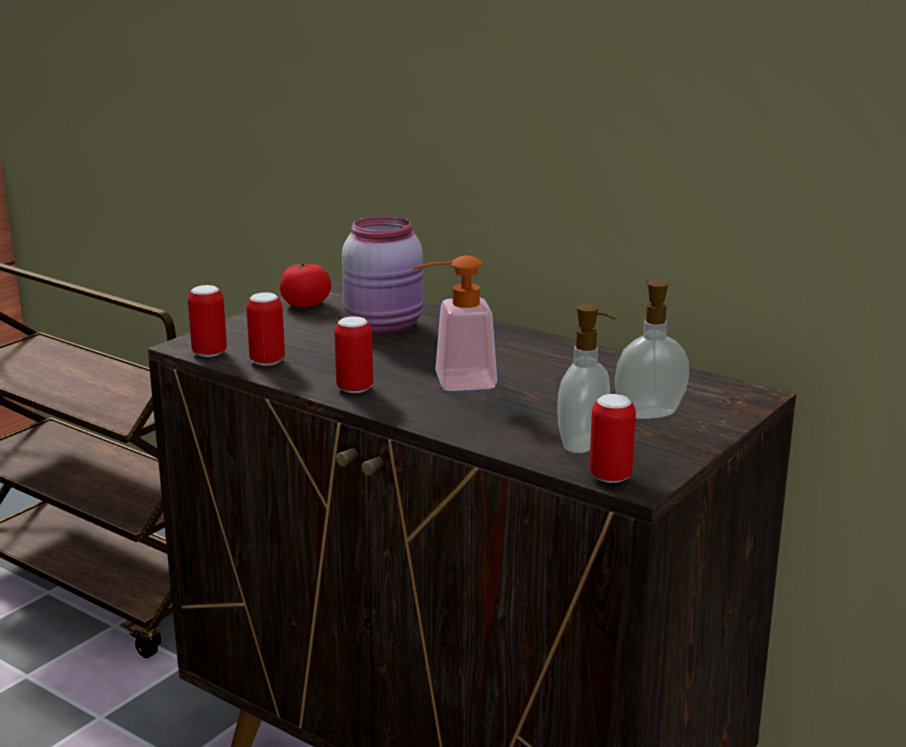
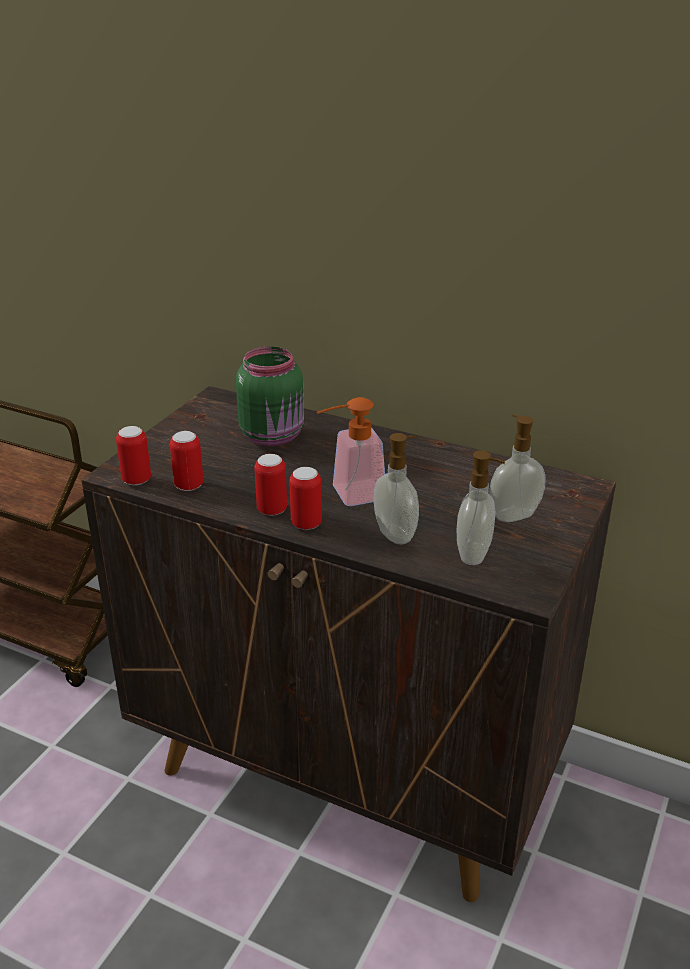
camera: 10 degrees left, 10 degrees up
tomato [280,263,331,308] -> none
pink jar [342,215,423,335] -> green jar [236,347,304,446]
can [589,394,636,483] -> can moved to [289,467,322,530]
none -> soap dispenser [374,433,419,544]

